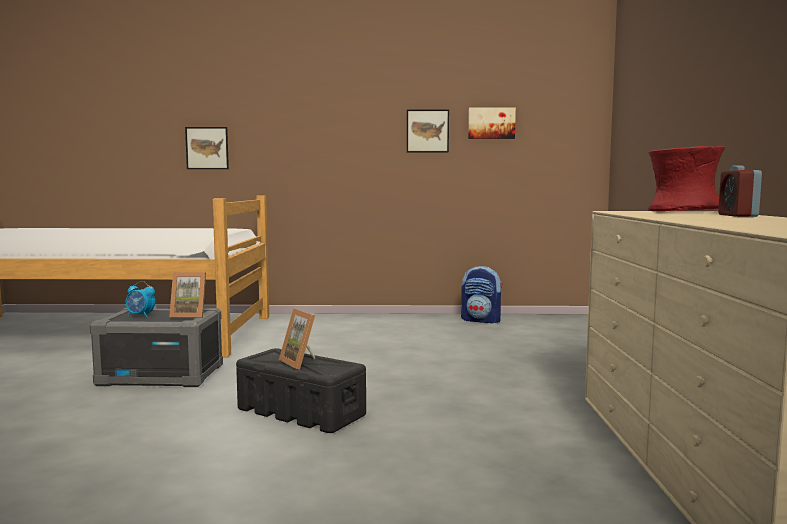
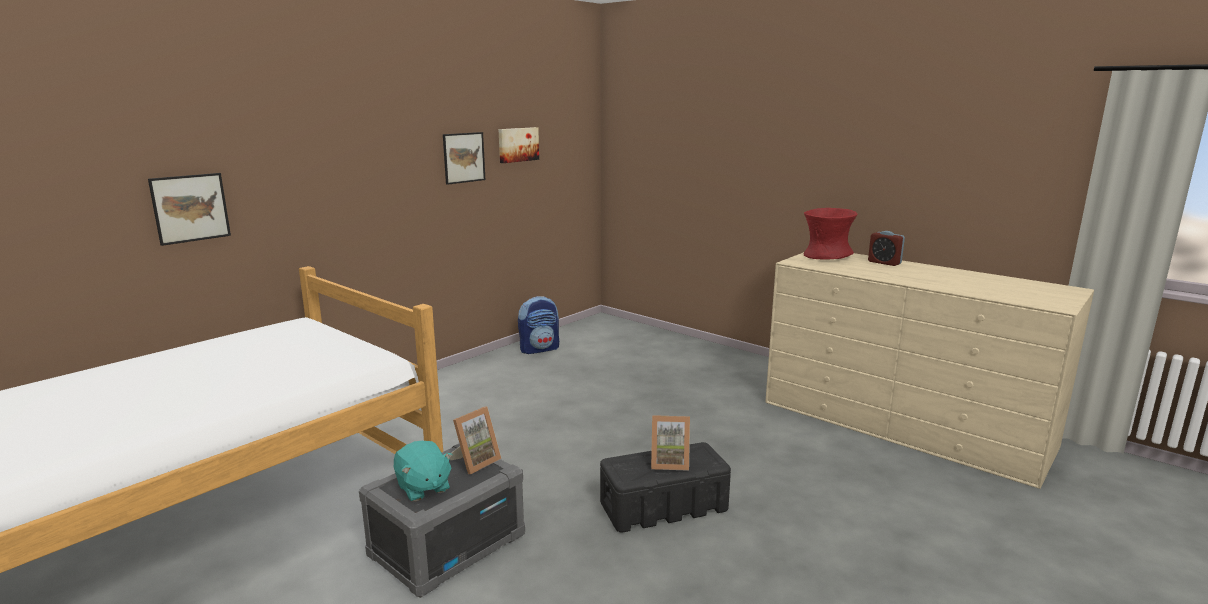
camera: 50 degrees left, 10 degrees up
alarm clock [126,281,155,317] -> turquoise plush toy [393,441,453,501]

